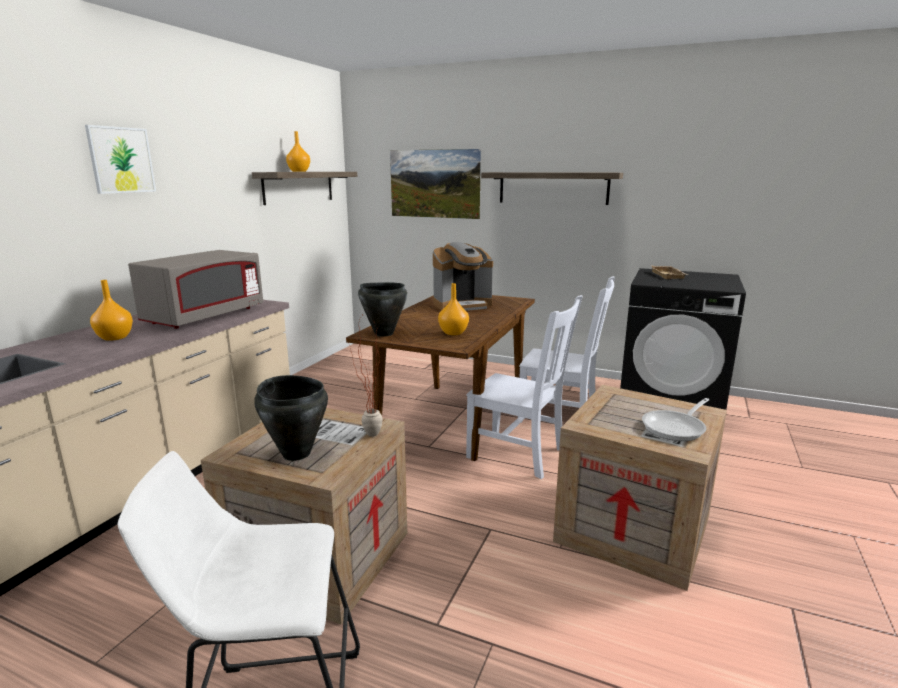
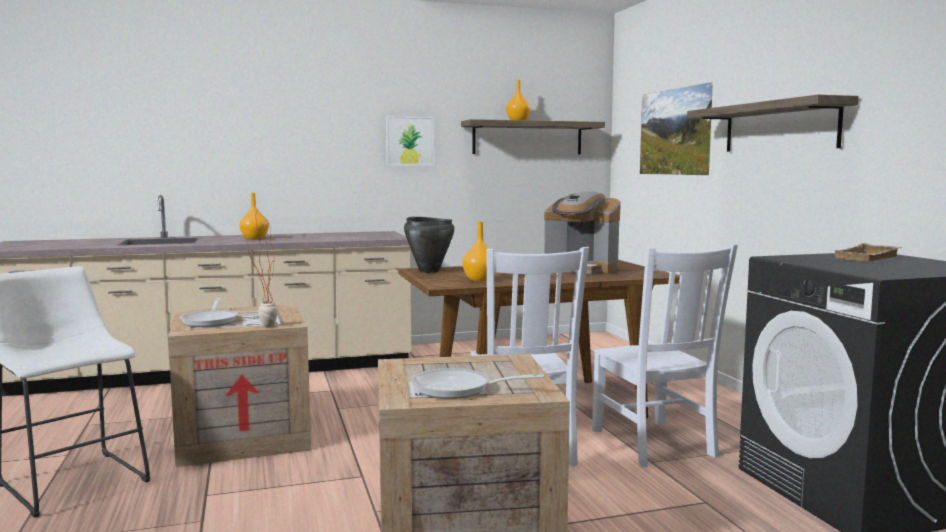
camera: 50 degrees right, 10 degrees down
picture [85,125,156,194] -> picture moved to [386,116,434,165]
grey microwave [128,250,263,329] -> none
black cooking pot [254,375,328,461] -> frying pan [180,298,238,327]

